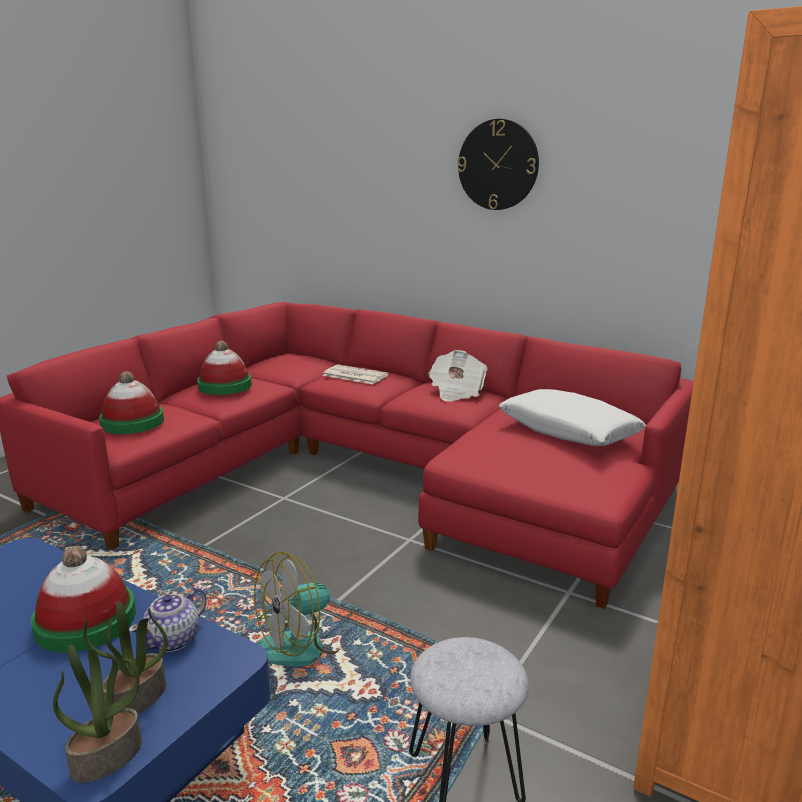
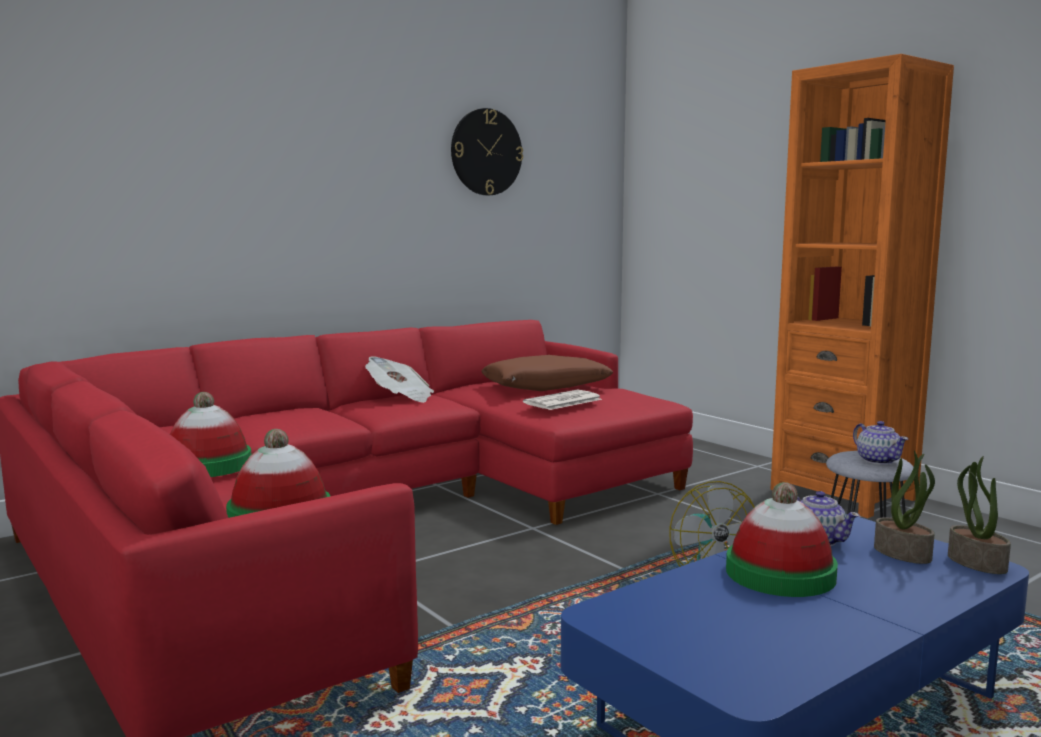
camera: 70 degrees left, 10 degrees down
newspaper [322,365,389,384] -> newspaper moved to [523,389,602,410]
wall clock [457,119,539,210] -> wall clock moved to [451,108,523,195]
white pillow [499,389,646,446] -> brown pillow [481,355,613,391]
none -> teapot [853,421,908,465]

